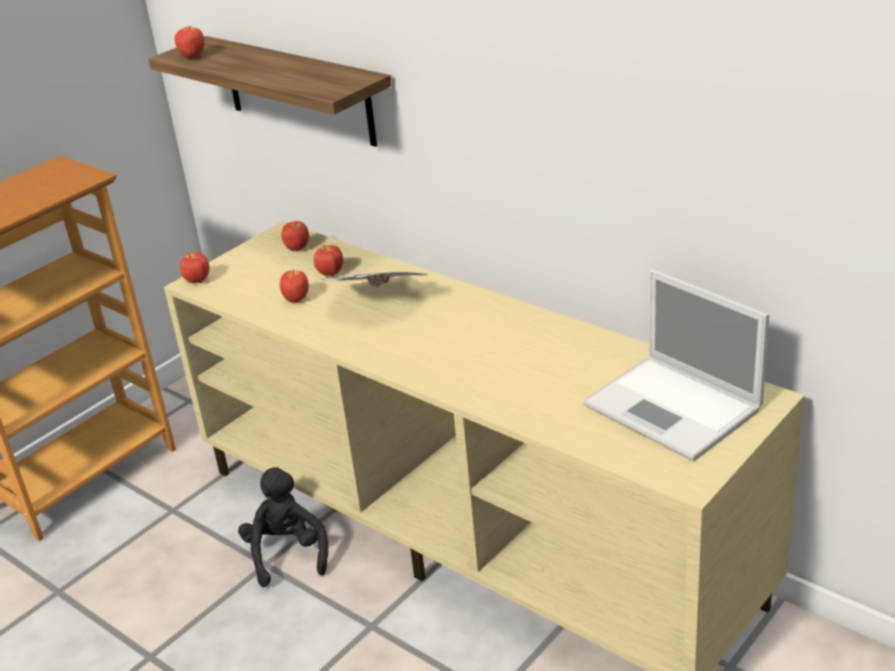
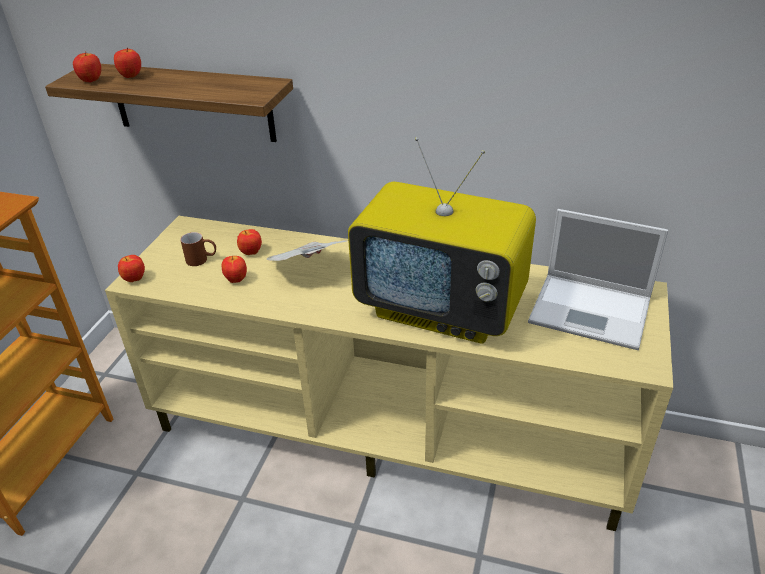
camera: 25 degrees left, 5 degrees up
black plush toy [238,467,328,587] -> none
apple [282,221,309,251] -> apple moved to [114,48,141,78]
none -> brown mug [180,232,216,266]
none -> television [348,137,536,344]

